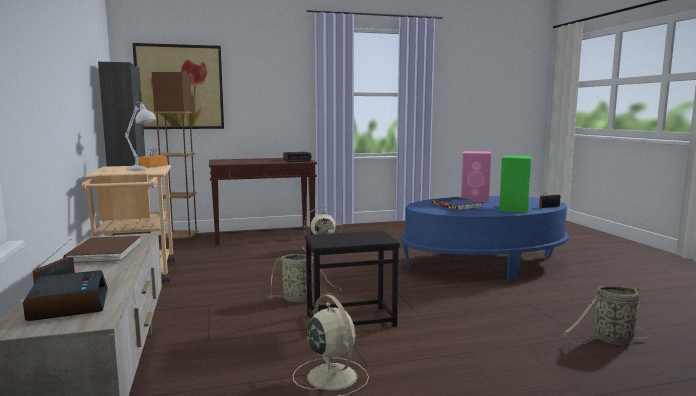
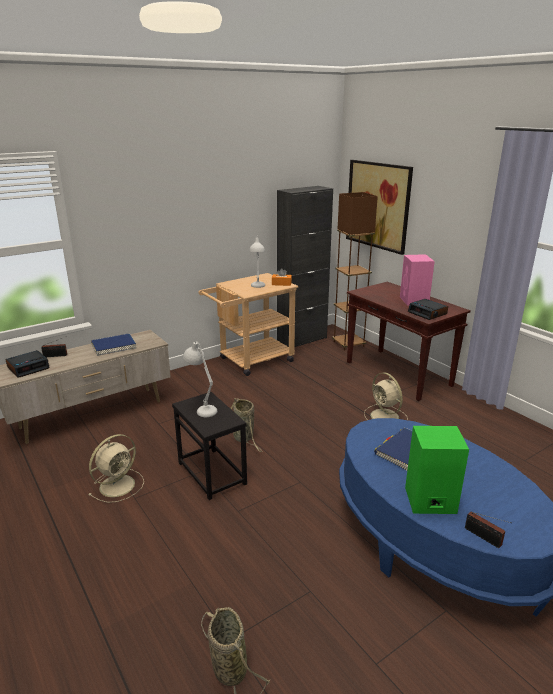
camera: 70 degrees right, 15 degrees up
brown book [63,236,141,263] -> blue book [91,334,137,356]
pink speaker [461,151,491,202] -> pink speaker moved to [400,254,435,306]
none -> white table lamp [183,341,217,417]

